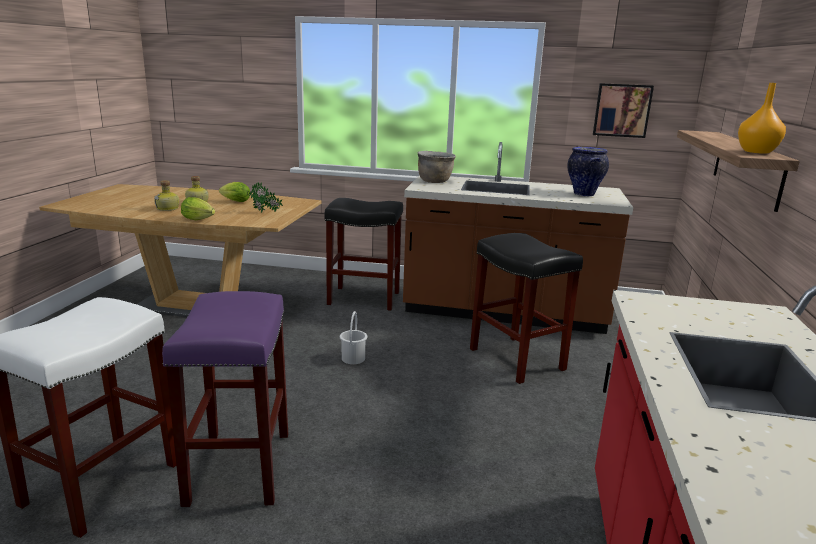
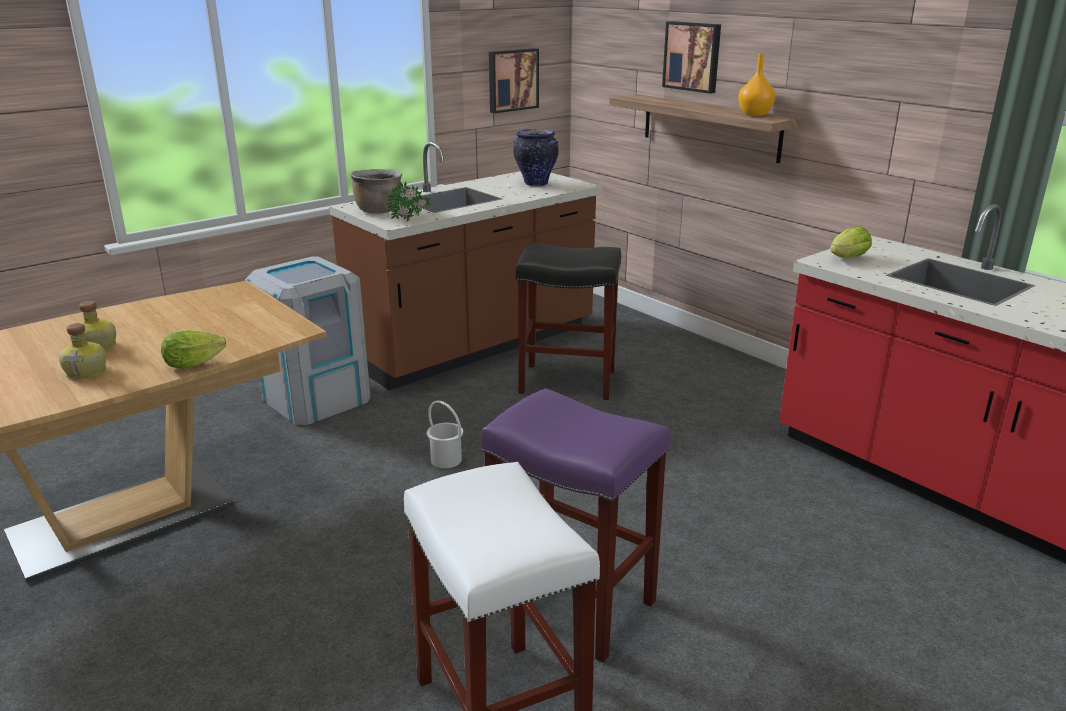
camera: 50 degrees left, 5 degrees up
lettuce [219,182,250,202] -> lettuce moved to [830,226,872,258]
potted plant [249,182,283,213] -> potted plant moved to [387,182,430,221]
black stool [324,198,403,311] -> grey trash can [244,256,370,425]
none -> picture [662,21,721,94]

